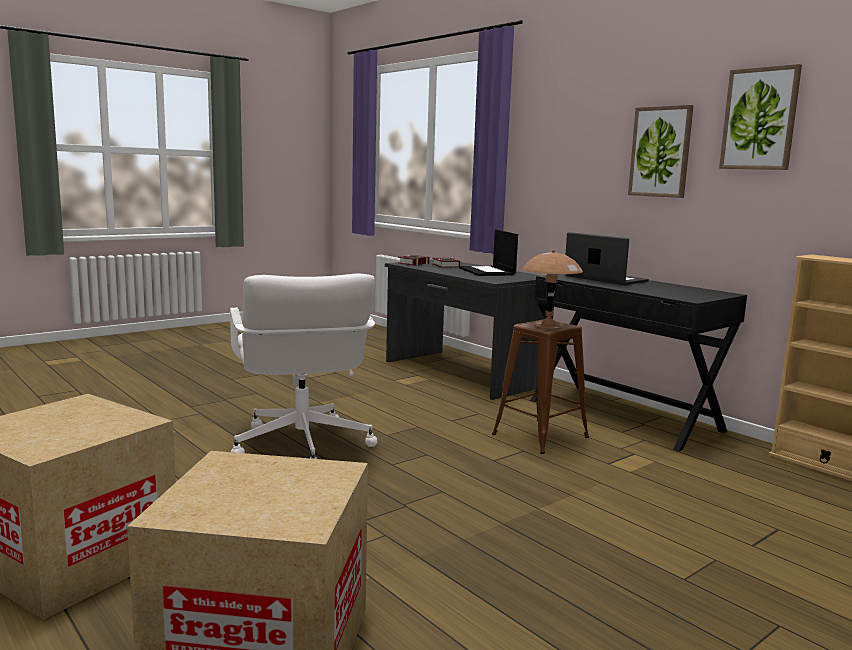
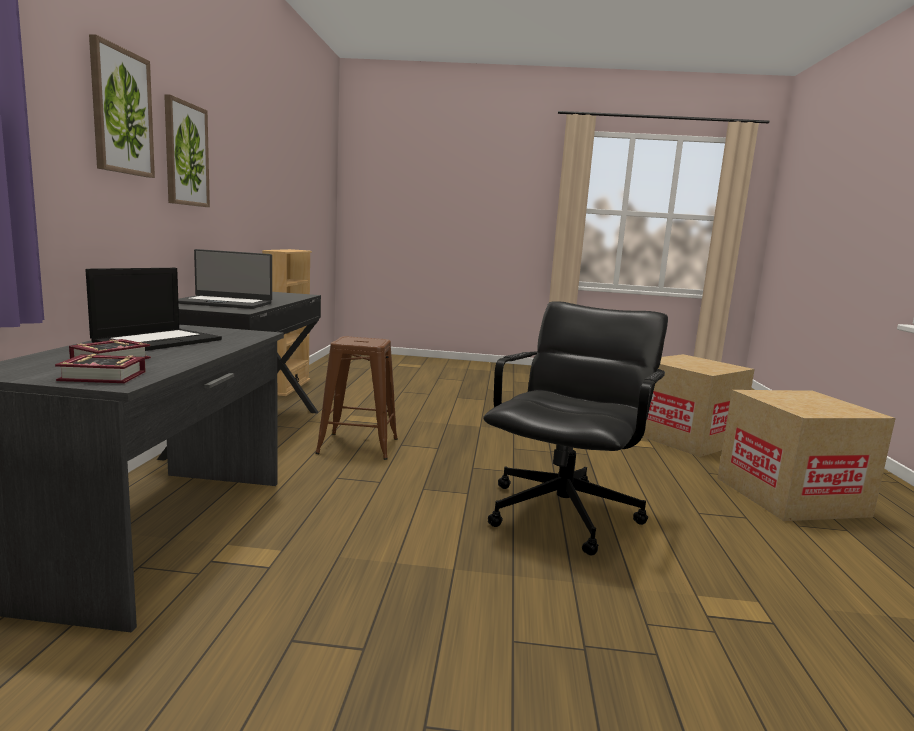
camera: 135 degrees left, 0 degrees up
white office chair [230,274,377,459] -> black office chair [483,301,668,555]
brown table lamp [522,250,583,330] -> none
laptop [565,232,649,285] -> laptop turned 90 degrees counterclockwise [178,249,272,309]
picture [719,64,802,170] -> picture moved to [89,34,155,178]

